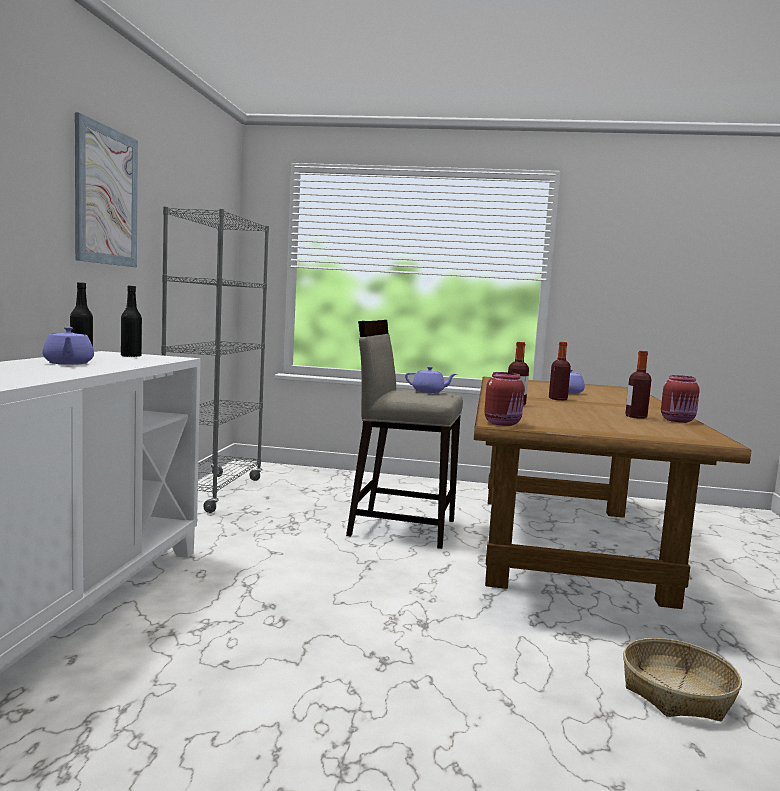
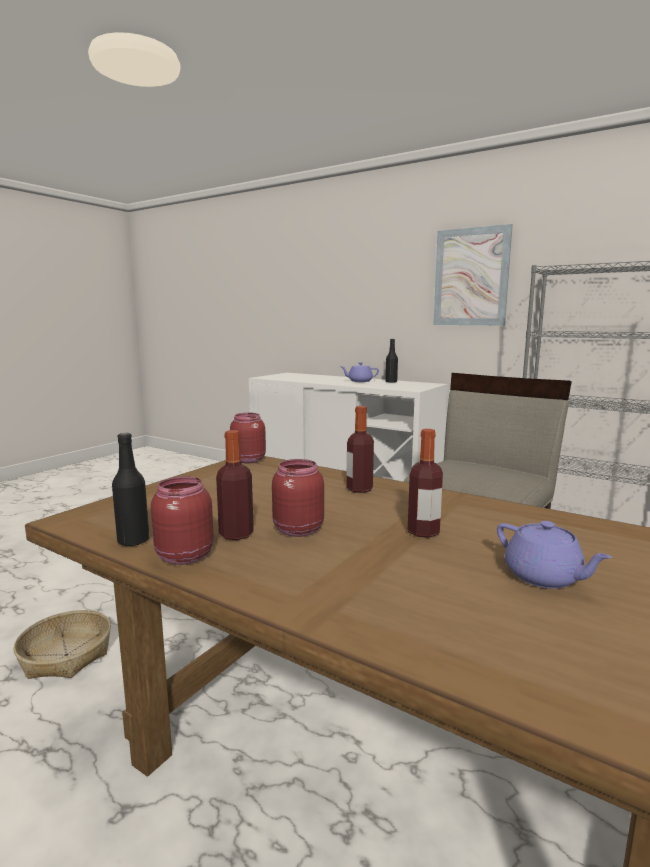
camera: 115 degrees right, 5 degrees up
black bottle [121,285,142,357] -> black bottle moved to [112,433,150,547]
purple teapot [405,366,457,393] -> none
none -> red jar [272,459,324,537]

